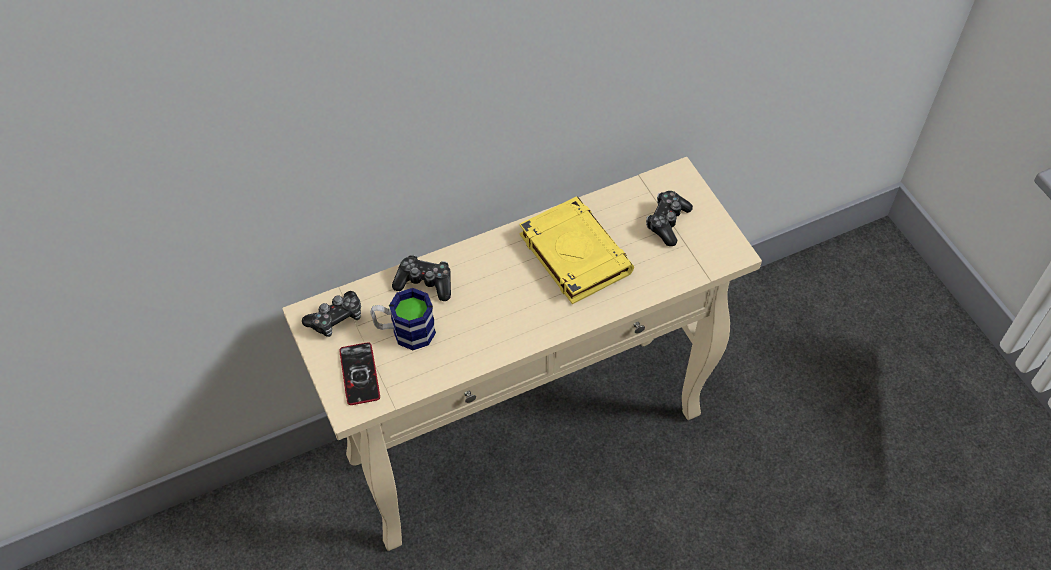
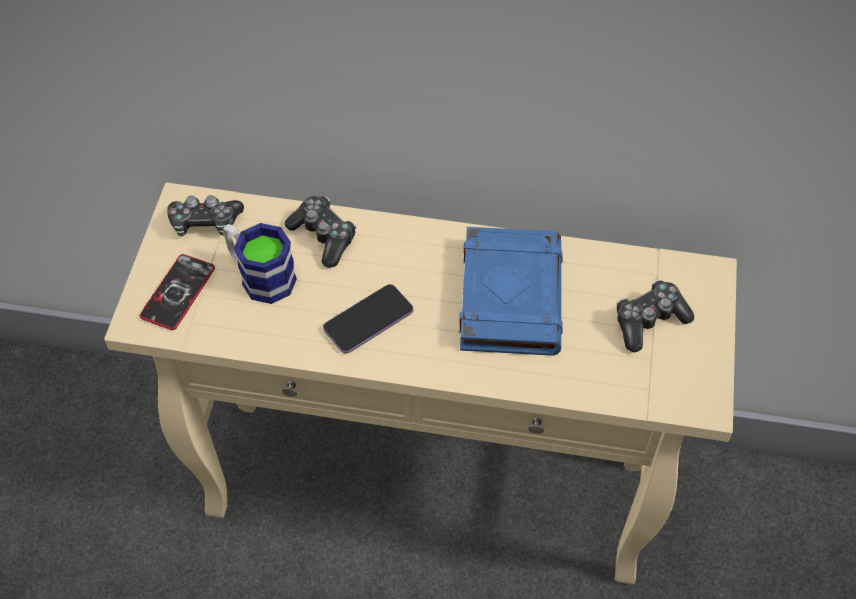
camera: 35 degrees right, 0 degrees up
yellow book [519,196,634,304] -> blue book [459,227,563,356]
none -> phone [323,284,413,354]

